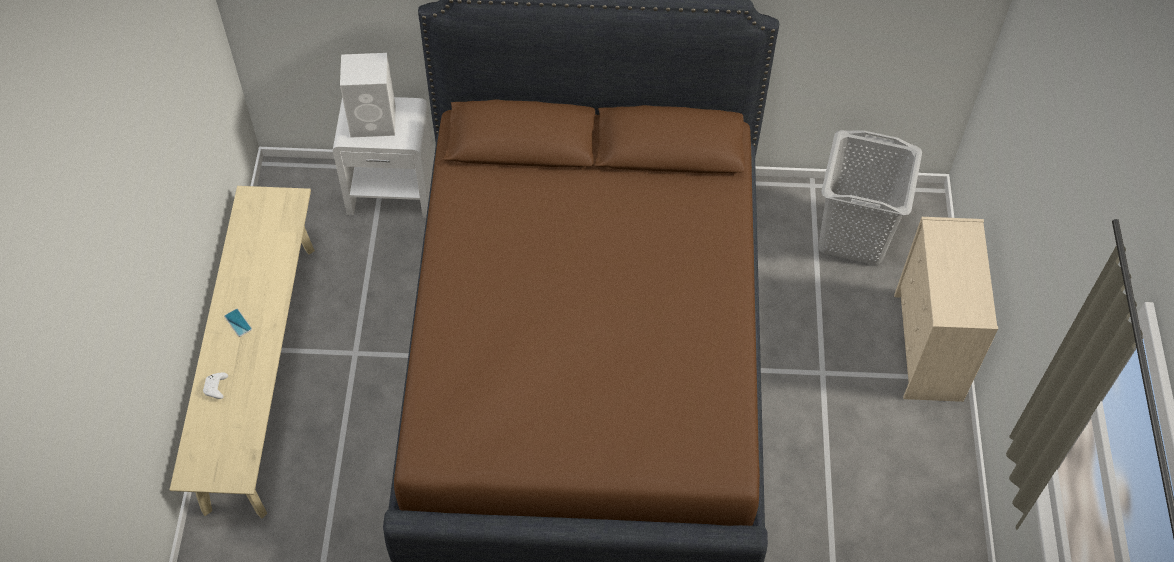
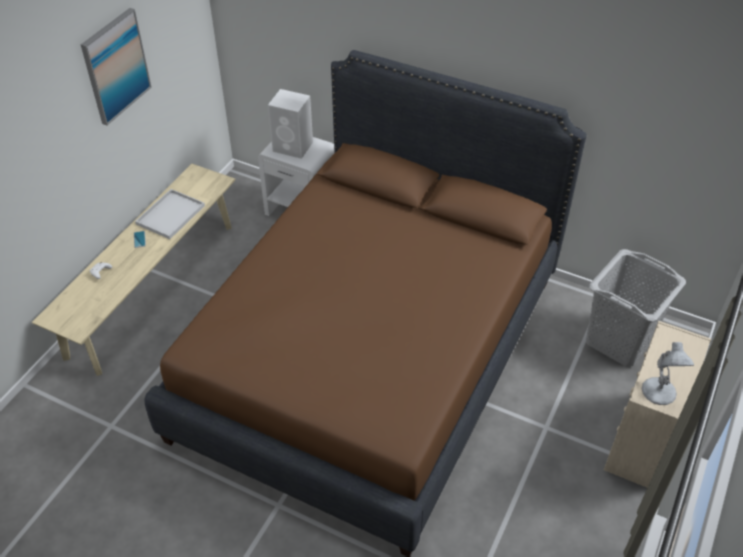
camera: 25 degrees right, 10 degrees down
none -> picture [81,8,152,126]
none -> white tray [135,189,205,239]
none -> white table lamp [642,342,694,405]

